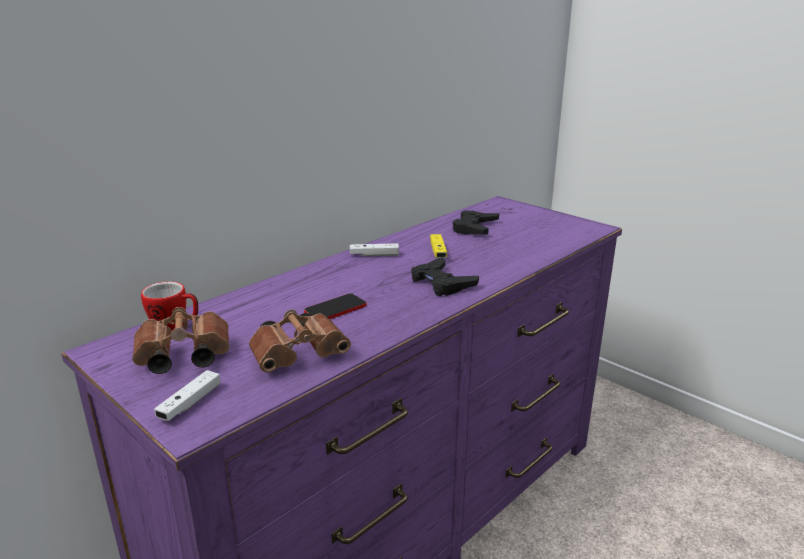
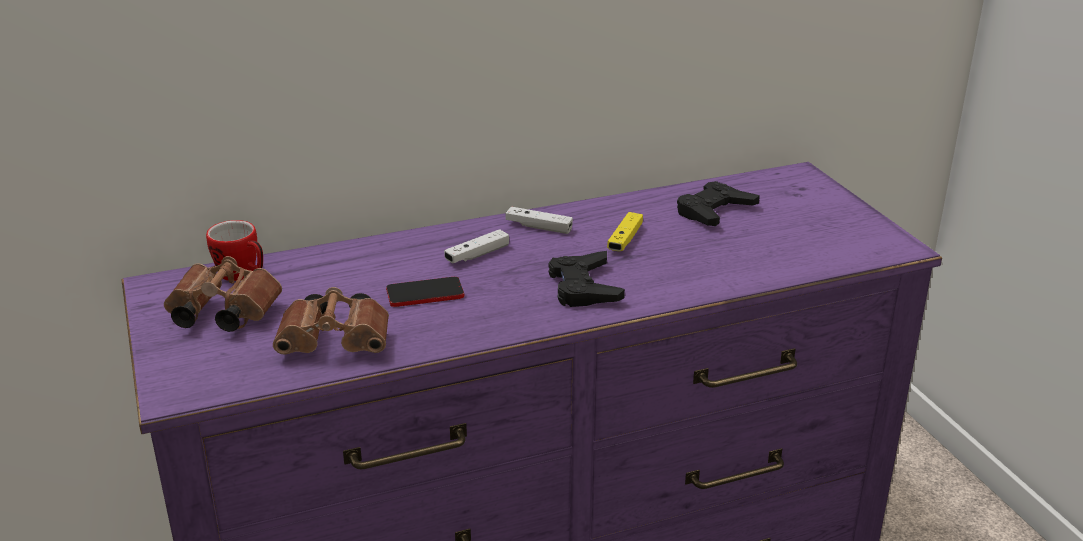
camera: 25 degrees right, 5 degrees up
white game controller [154,370,221,421] -> white game controller moved to [444,229,509,263]

